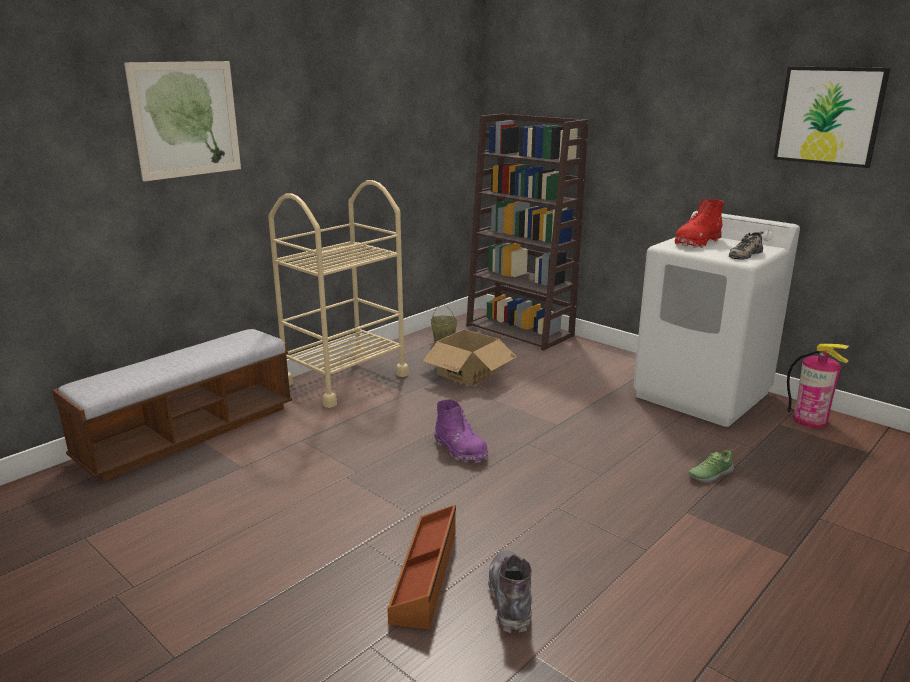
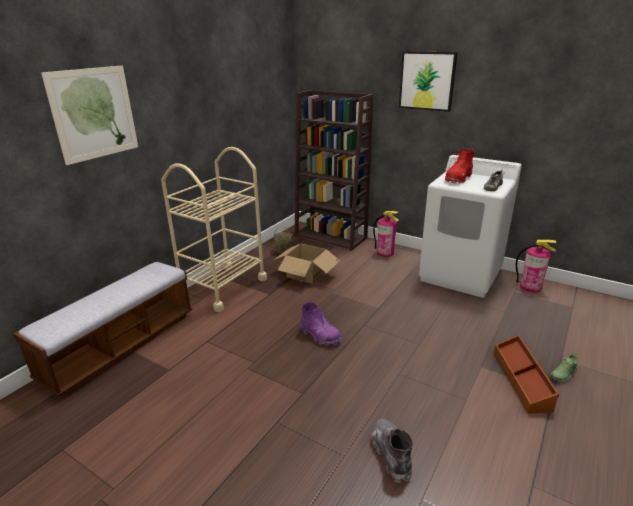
camera: 10 degrees left, 5 degrees up
brown storage box [387,505,456,629] -> brown storage box moved to [494,336,559,413]
shoe [688,449,734,483] -> shoe moved to [551,353,578,382]
picture [774,67,890,168] -> picture moved to [399,51,458,112]
none -> fire extinguisher [373,211,399,257]

